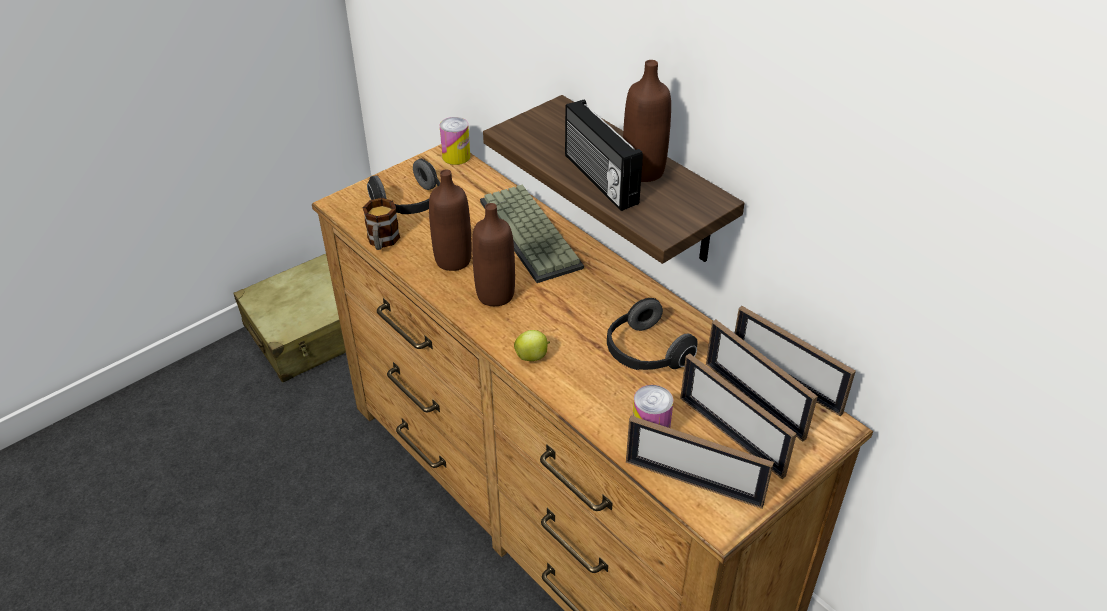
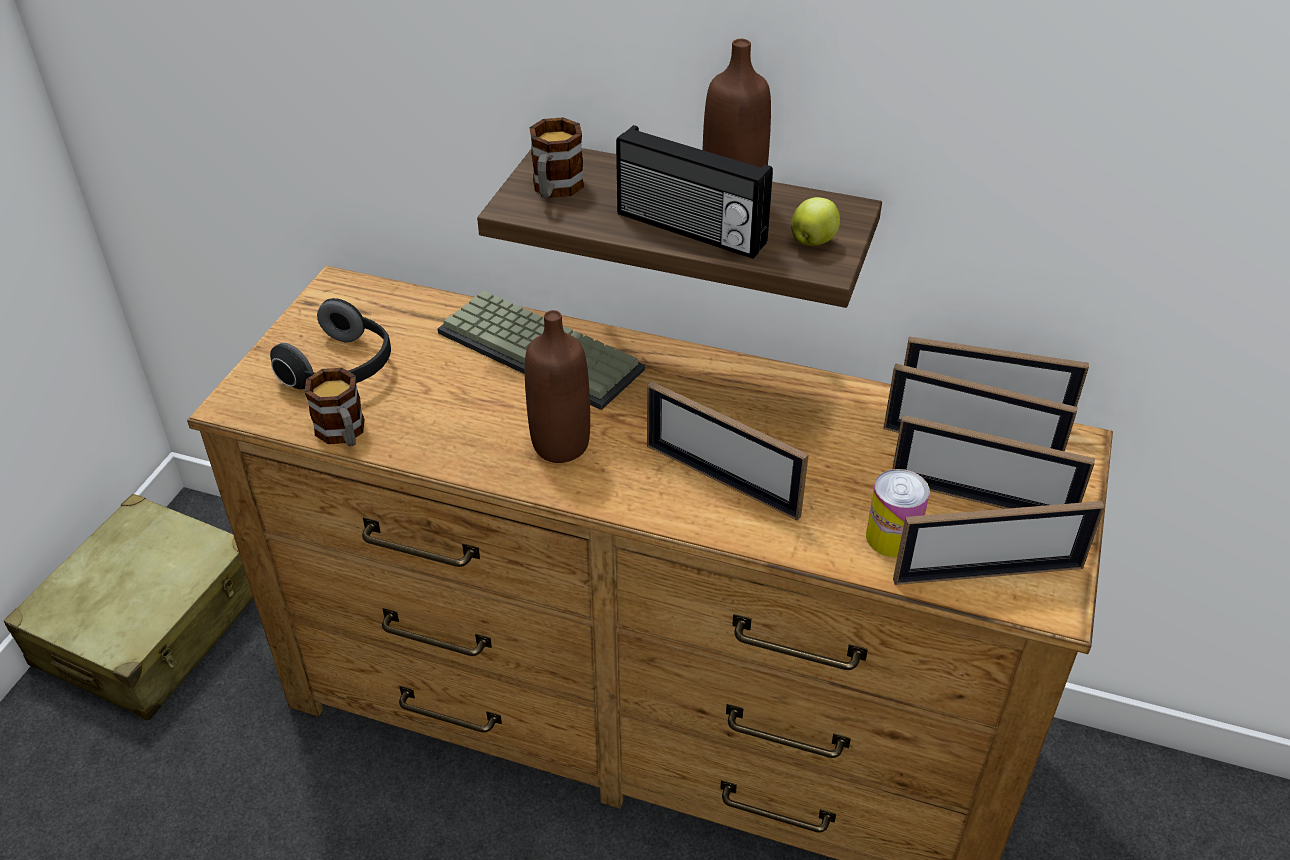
camera: 30 degrees left, 0 degrees up
brown bottle [429,169,472,271] -> none
can [440,117,470,165] -> none
apple [514,330,550,361] -> apple moved to [791,197,840,246]
headphones [607,298,698,370] -> none
none -> mug [529,117,584,198]
none -> picture frame [647,381,809,521]

